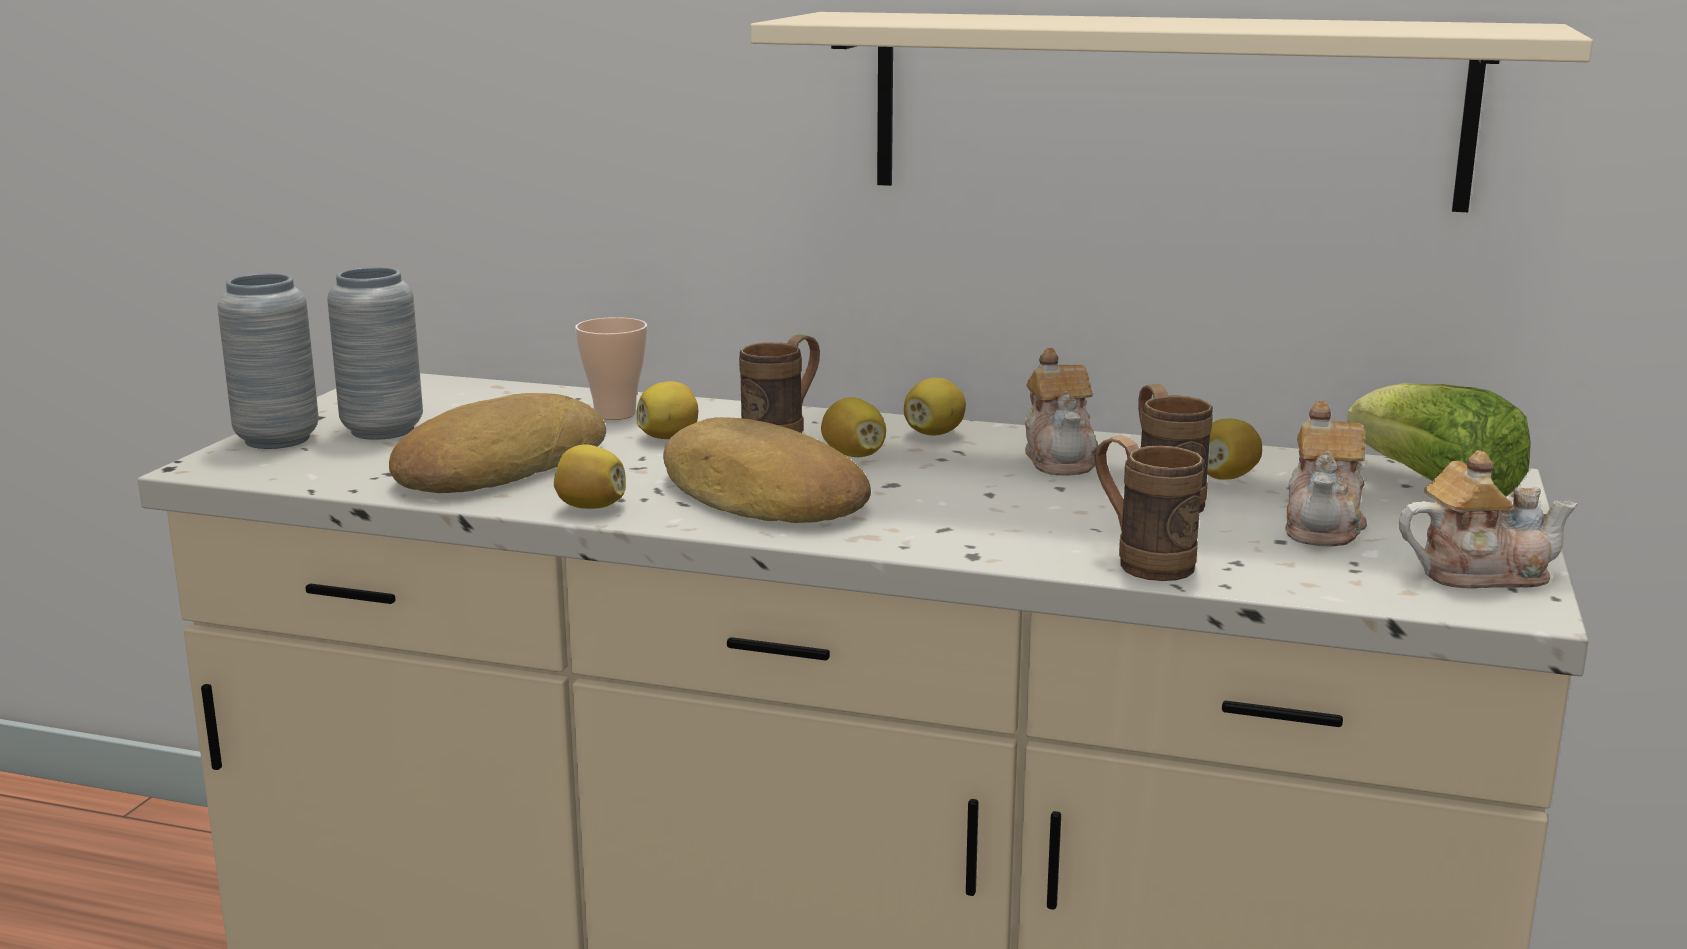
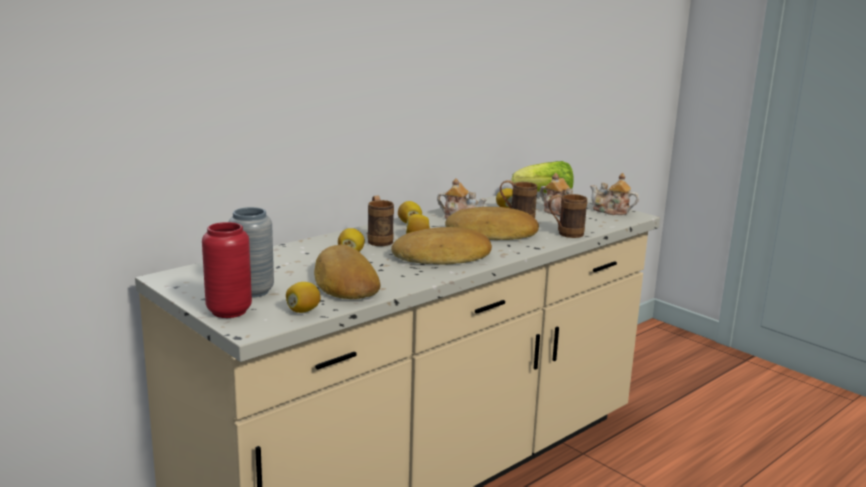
camera: 60 degrees left, 0 degrees up
grey vase [217,273,319,449] -> red vase [202,222,252,318]
lemon [554,444,626,509] -> lemon moved to [286,282,321,313]
cup [575,317,647,420] -> none
beige shelf [751,12,1593,212] -> none
teapot [1399,450,1578,588] -> teapot turned 90 degrees counterclockwise [590,173,639,215]
none -> bread [445,207,539,240]

